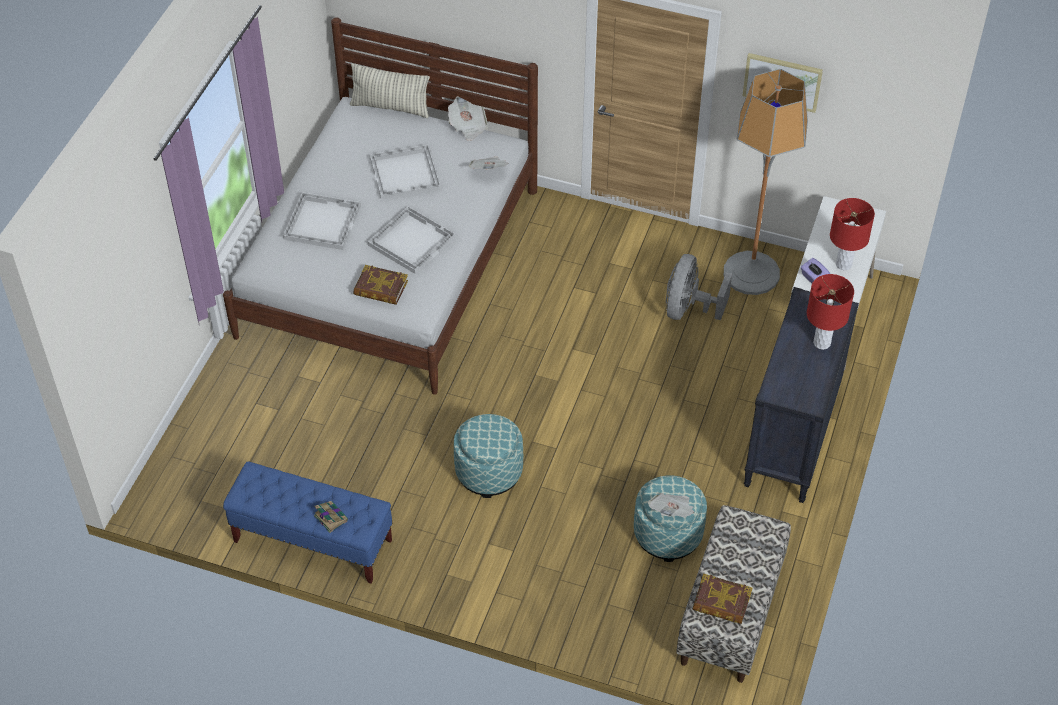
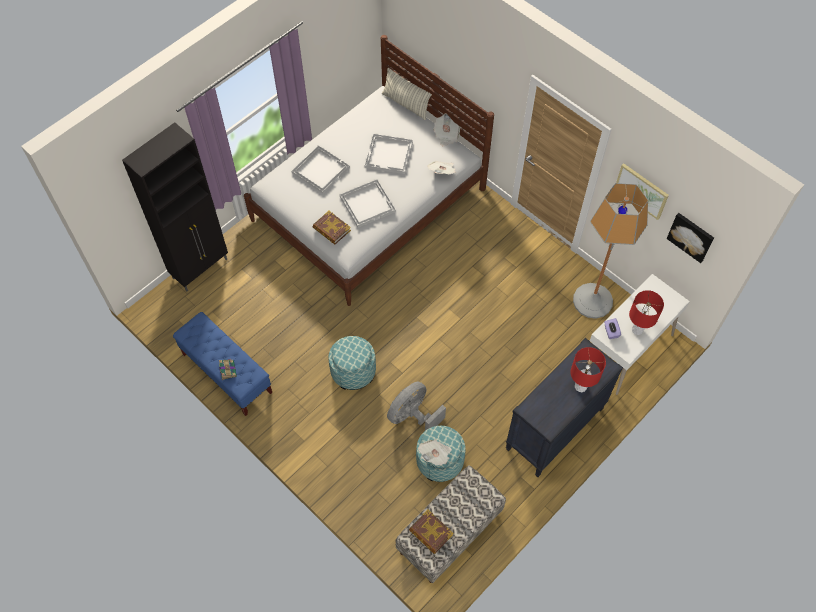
camera: 25 degrees right, 10 degrees up
grey fan [666,254,732,320] -> grey fan moved to [387,381,446,431]
none -> black cabinet [122,122,228,291]
none -> picture [667,213,714,263]

